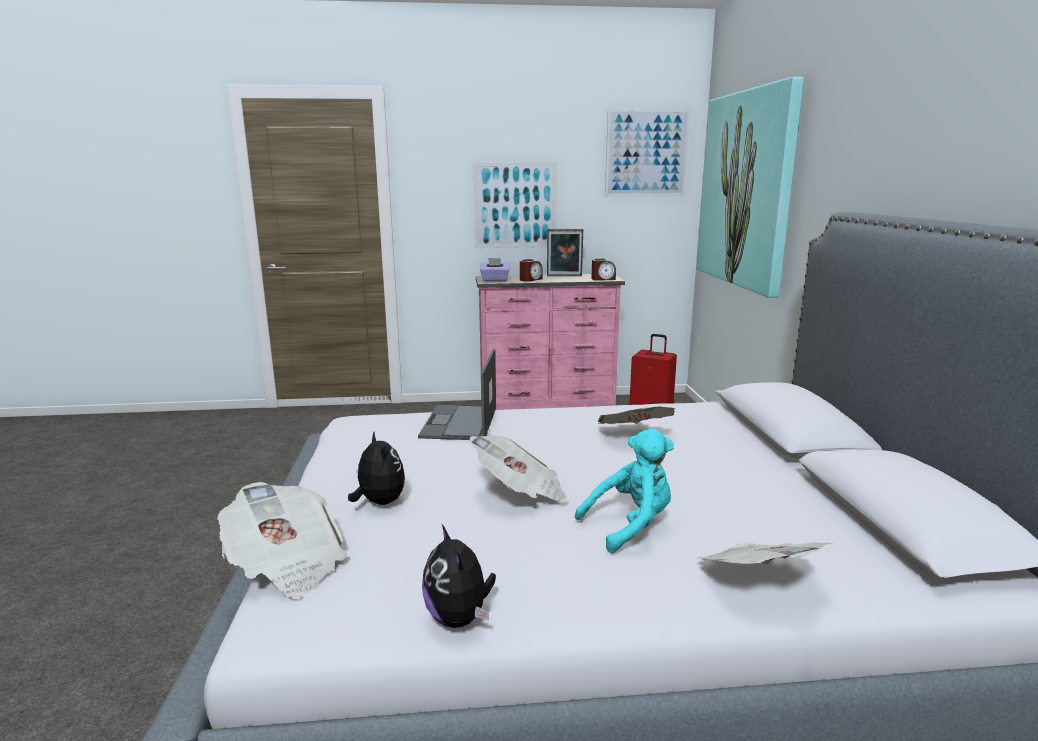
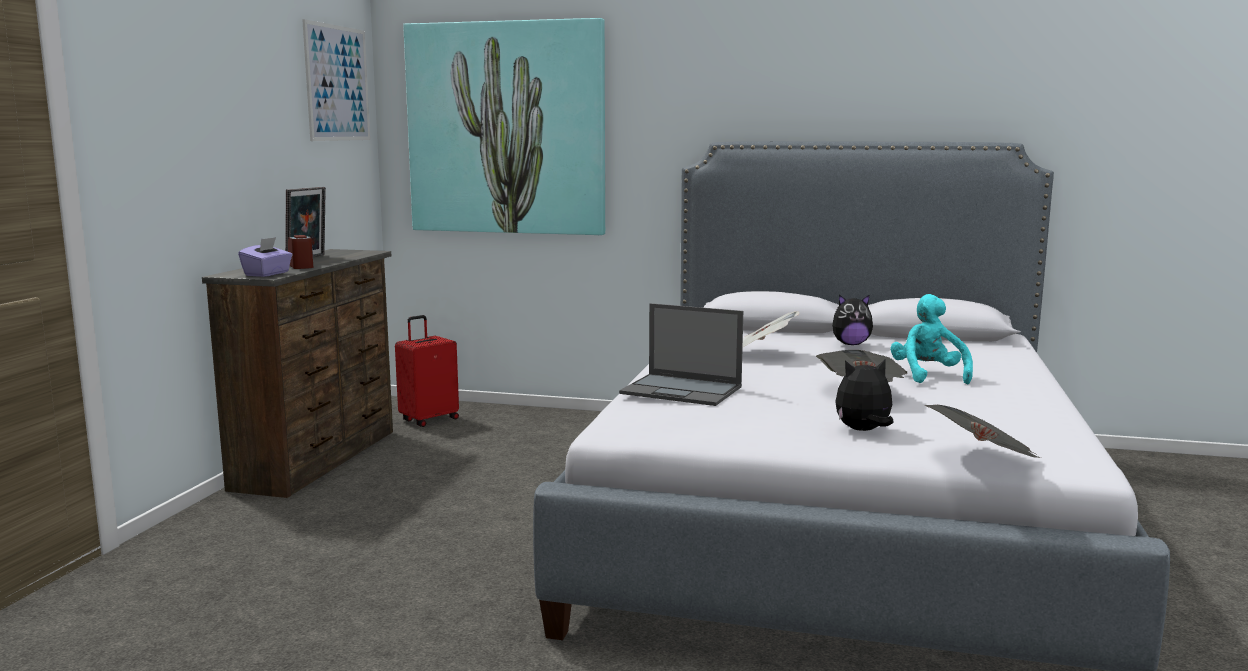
camera: 70 degrees left, 5 degrees down
plush toy [422,525,496,628] -> plush toy moved to [832,295,873,345]
picture [474,162,557,248] -> none
pink dresser [476,274,625,410] -> brown dresser [202,249,393,498]
alarm clock [591,259,616,281] -> none
newspaper [697,542,833,564] -> none

